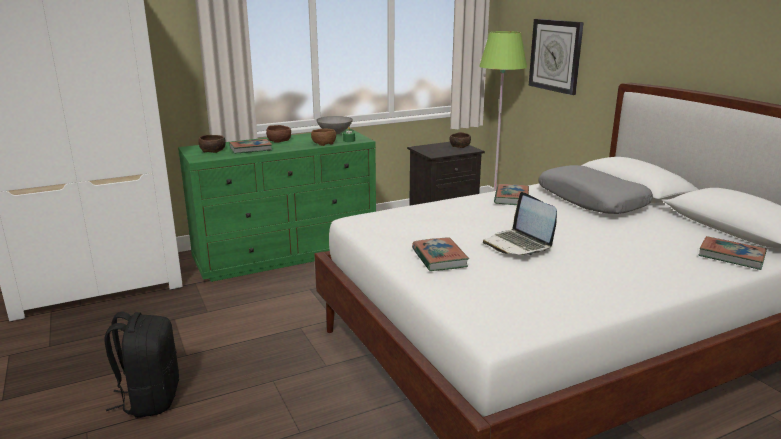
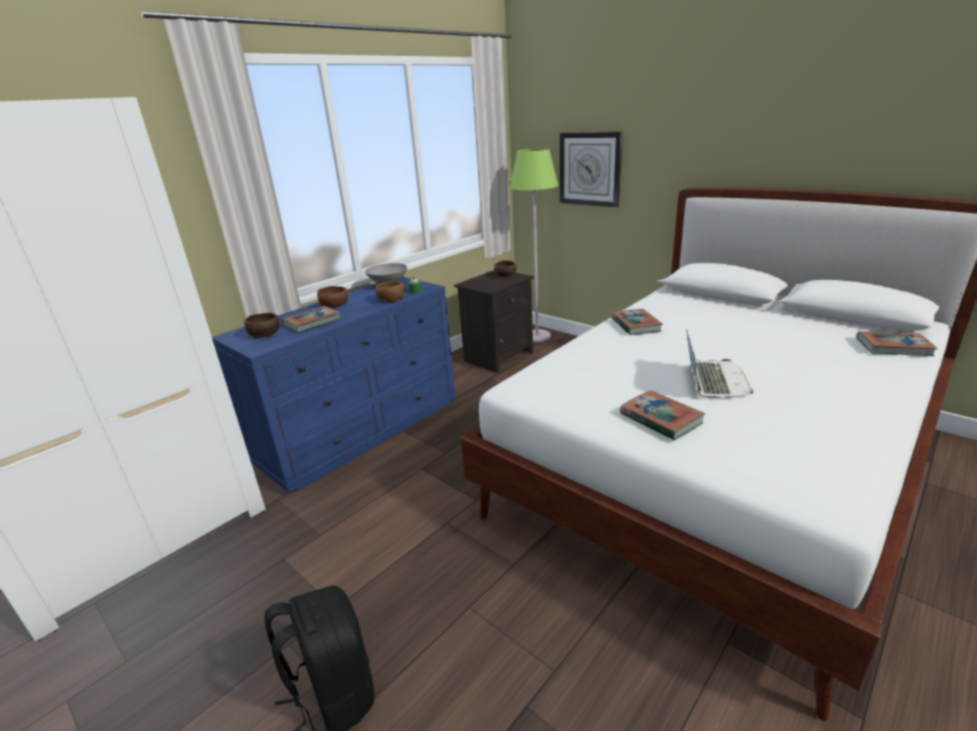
camera: 20 degrees left, 5 degrees up
green dresser [178,129,376,282] -> blue dresser [212,277,456,492]
laptop [483,192,557,256] -> laptop turned 120 degrees counterclockwise [686,328,753,398]
grey pillow [538,165,653,214] -> none

